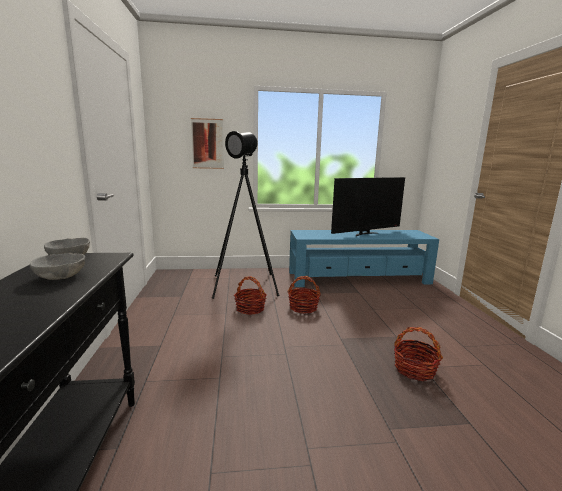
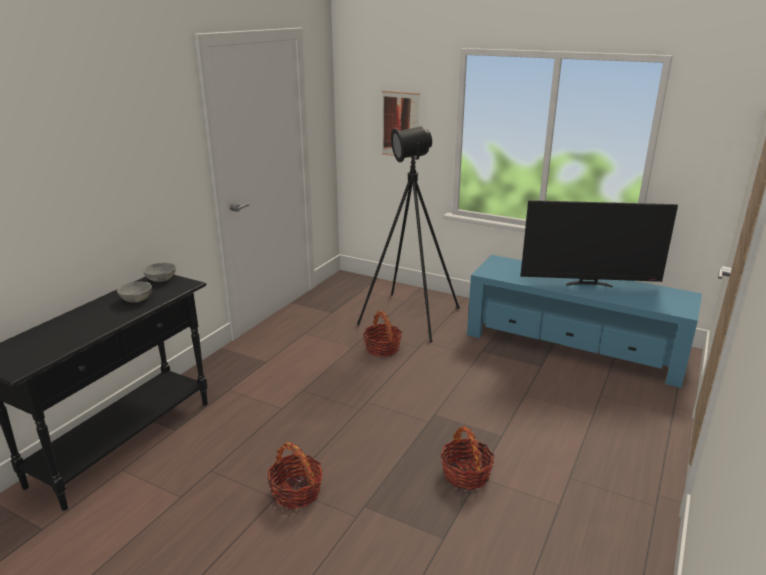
camera: 35 degrees right, 10 degrees up
basket [287,276,321,314] -> basket moved to [267,442,323,509]

